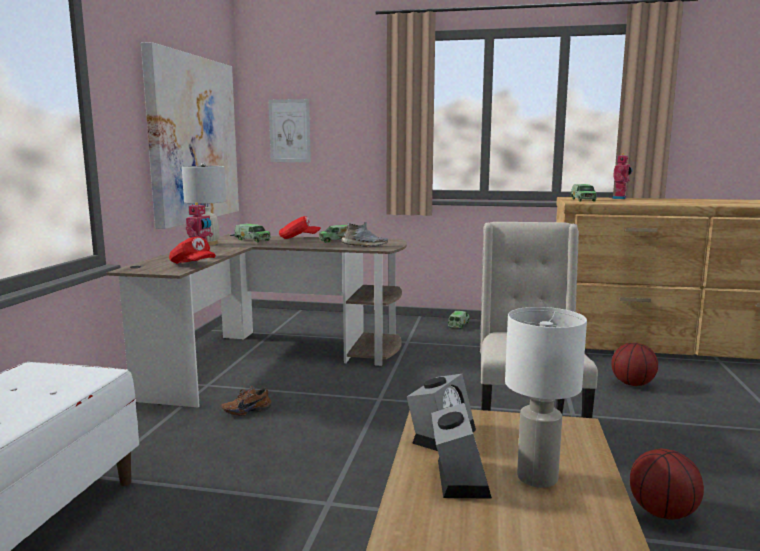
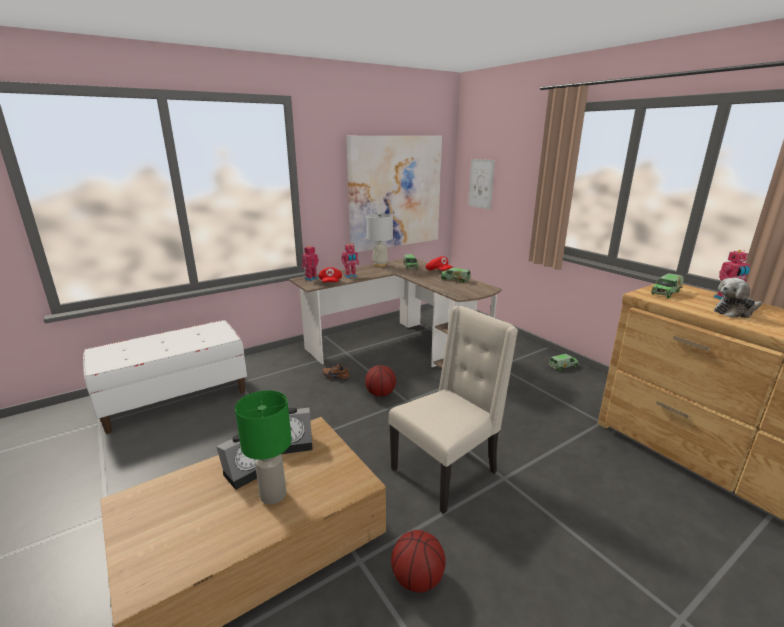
camera: 45 degrees right, 10 degrees up
grey shoe [341,222,388,247] -> none
white table lamp [505,307,587,488] -> green table lamp [235,390,292,504]
basketball [611,343,658,386] -> basketball moved to [365,365,396,397]
none -> toy robot [301,245,319,281]
none -> plush toy [714,278,762,318]

